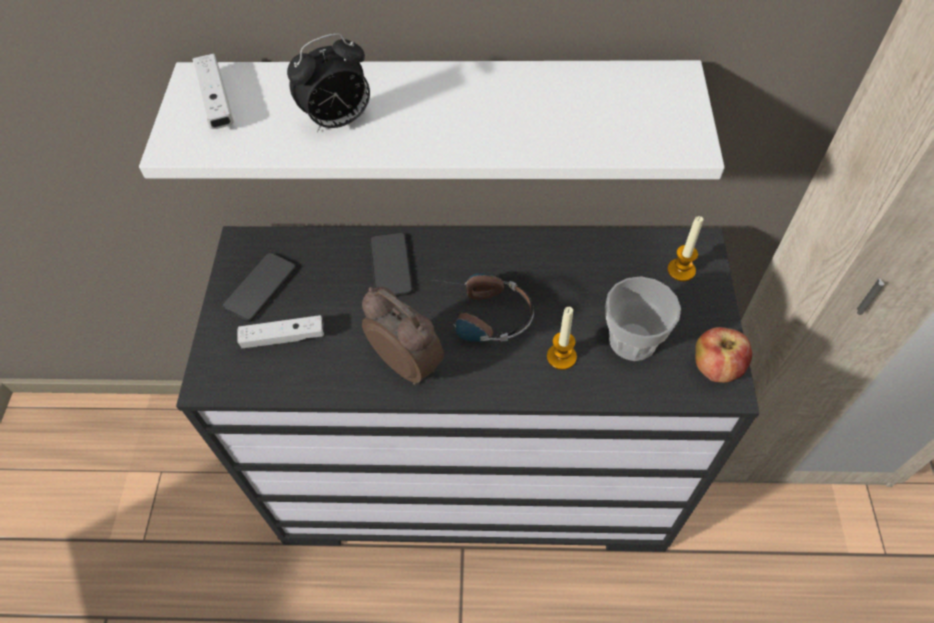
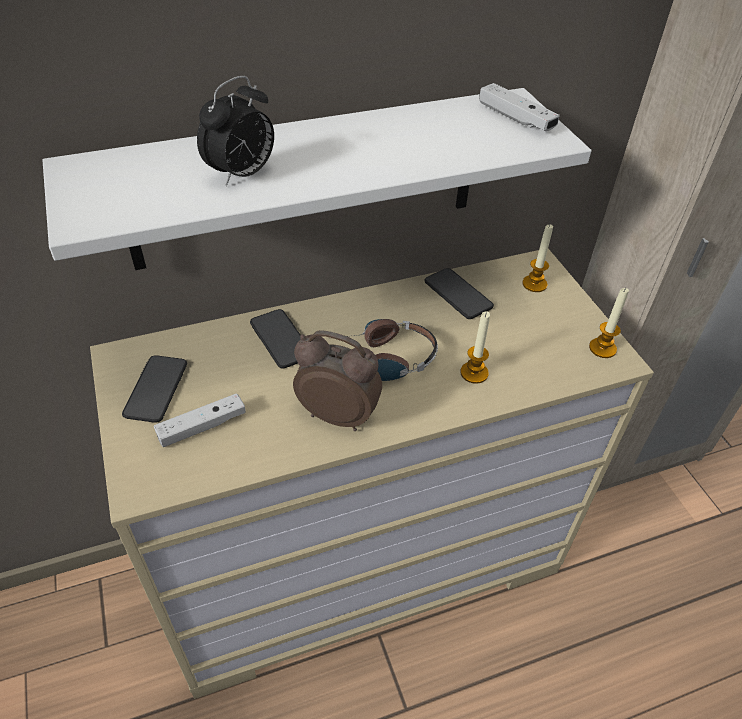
camera: 25 degrees left, 10 degrees down
black dresser [176,226,759,552] -> beige dresser [90,249,654,699]
white game controller [192,54,234,129] -> white game controller moved to [479,83,560,131]
cup [605,276,681,361] -> none
apple [695,327,752,383] -> candle [589,288,629,358]
none -> phone [424,268,494,319]

